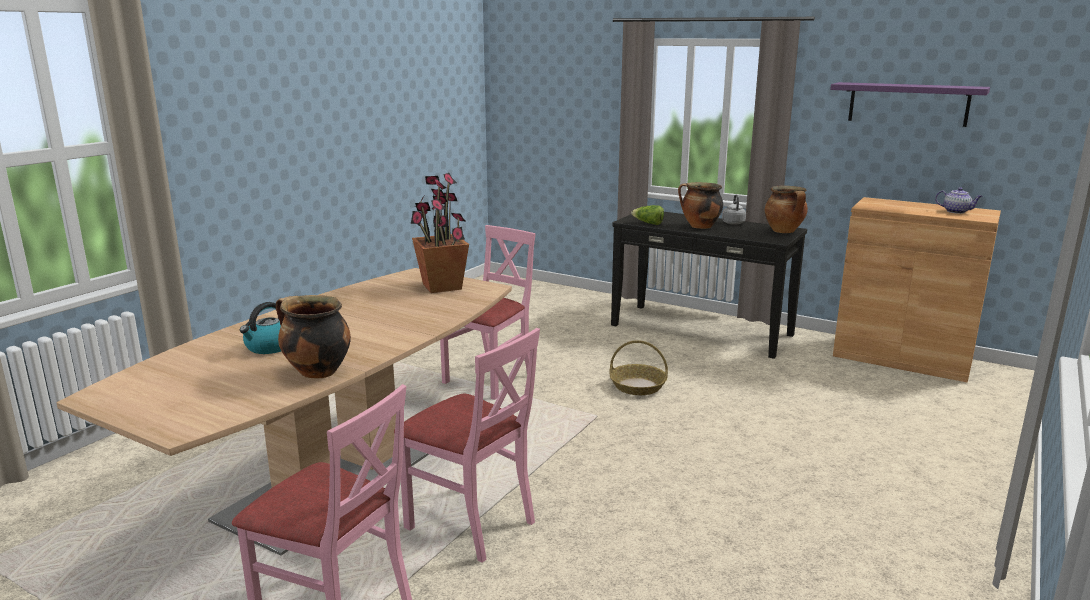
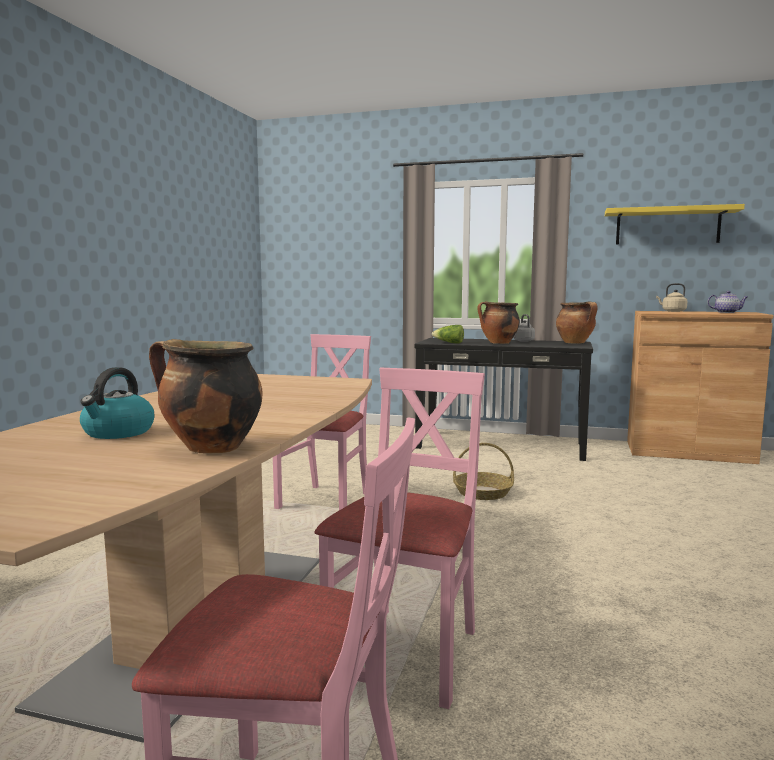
camera: 15 degrees left, 10 degrees down
pink chair [394,328,540,563] -> pink chair turned 90 degrees counterclockwise [315,368,485,709]
potted plant [411,173,469,293] -> none
purple shelf [830,82,990,127] -> yellow shelf [605,204,745,244]
none -> beige kettle [656,283,687,312]

